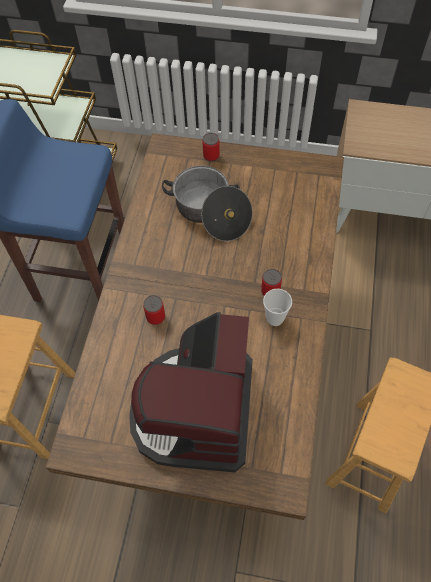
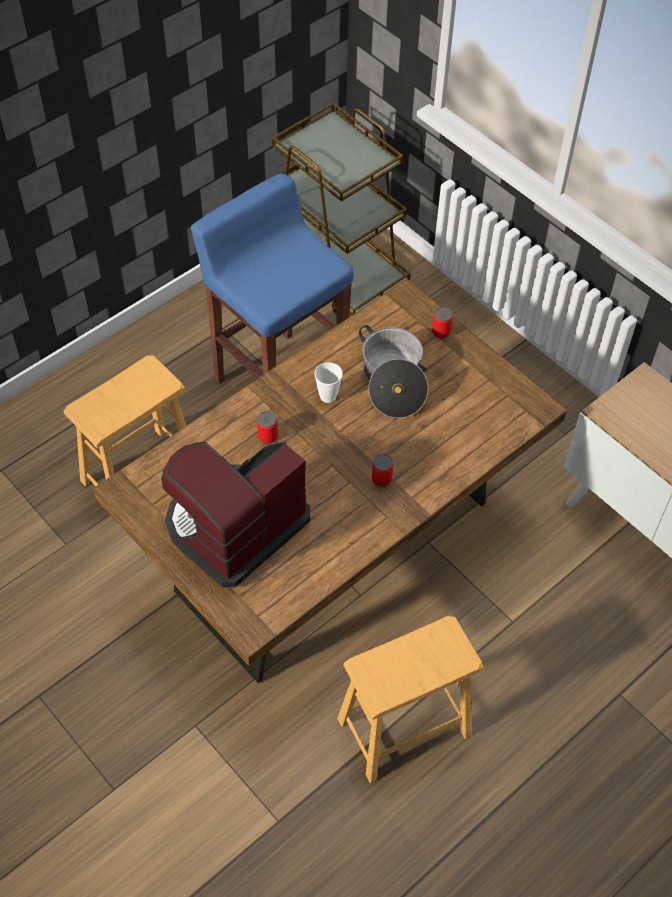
camera: 35 degrees right, 5 degrees down
cup [263,289,292,326] -> cup moved to [314,362,343,403]

